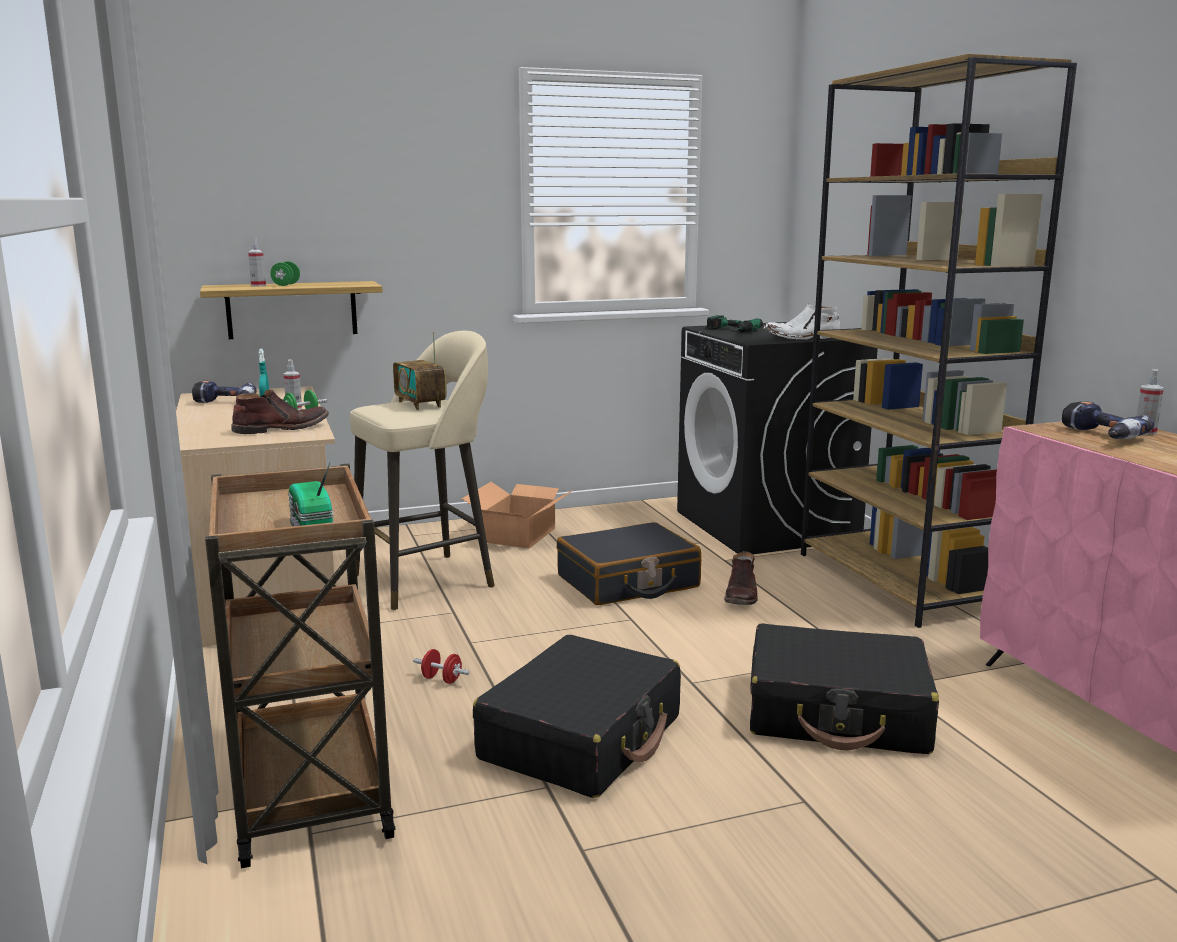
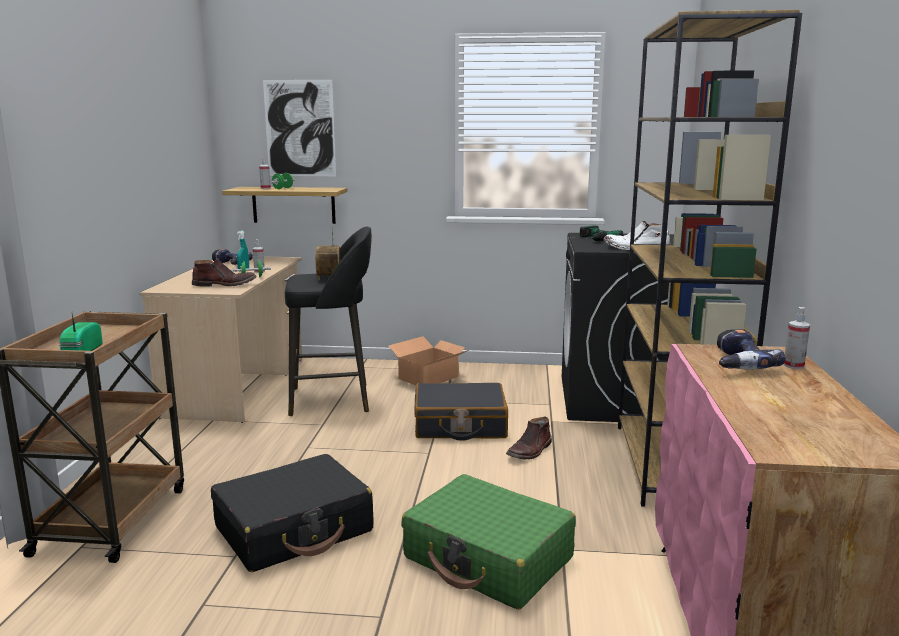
camera: 25 degrees right, 0 degrees up
beige stool [350,331,495,610] -> black stool [285,227,372,416]
red dumbbell [413,649,470,684] -> none
black suitcase [750,623,939,754] -> green suitcase [401,474,576,609]
none -> picture [263,80,336,176]

